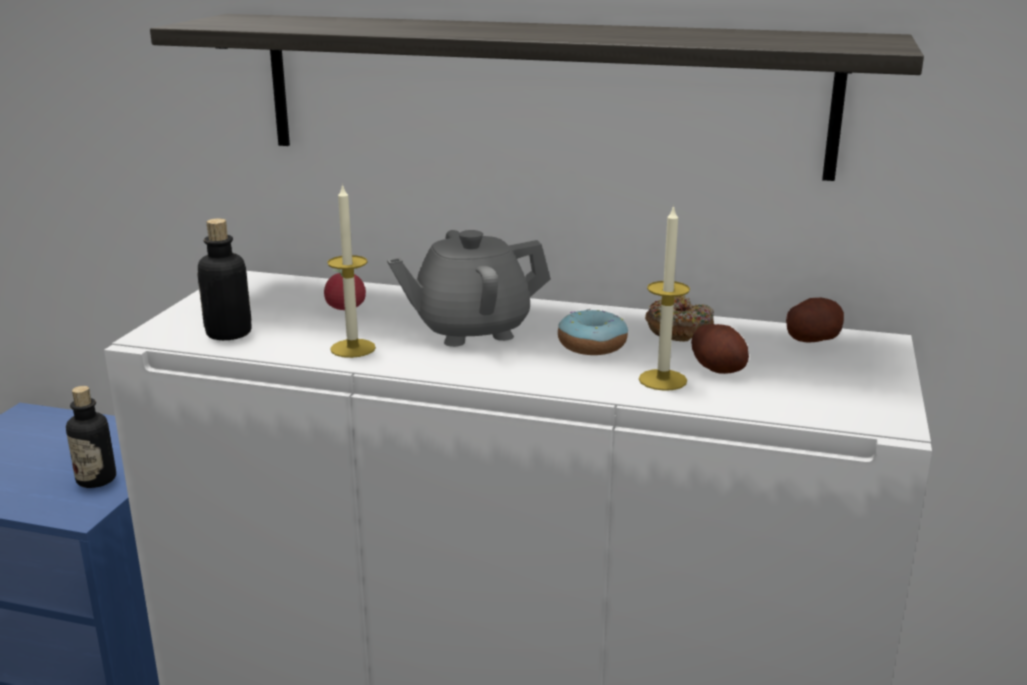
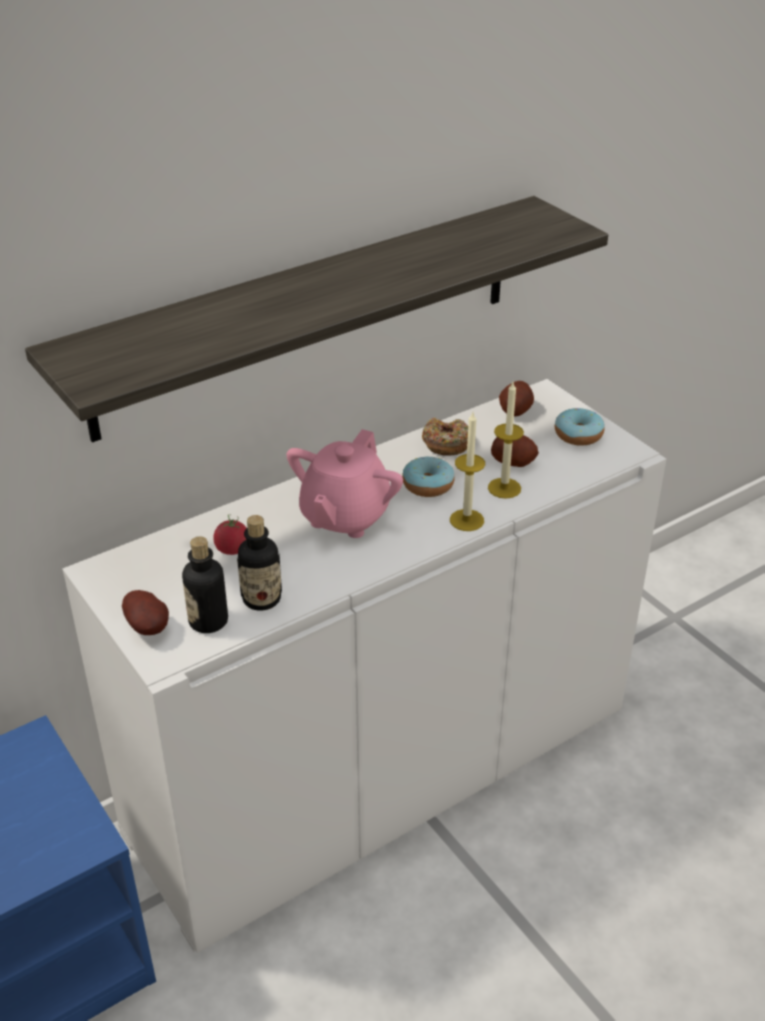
camera: 50 degrees left, 15 degrees up
bottle [66,386,116,488] -> bottle moved to [237,515,282,611]
candle [328,183,376,358] -> candle moved to [450,412,485,531]
grey teapot [387,230,551,347] -> pink teapot [287,429,403,538]
none -> potato [122,590,169,635]
none -> donut [555,408,604,446]

